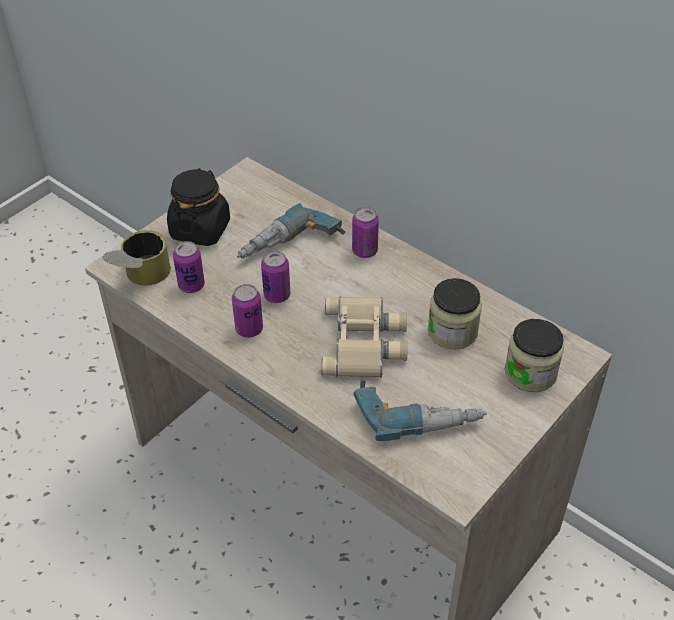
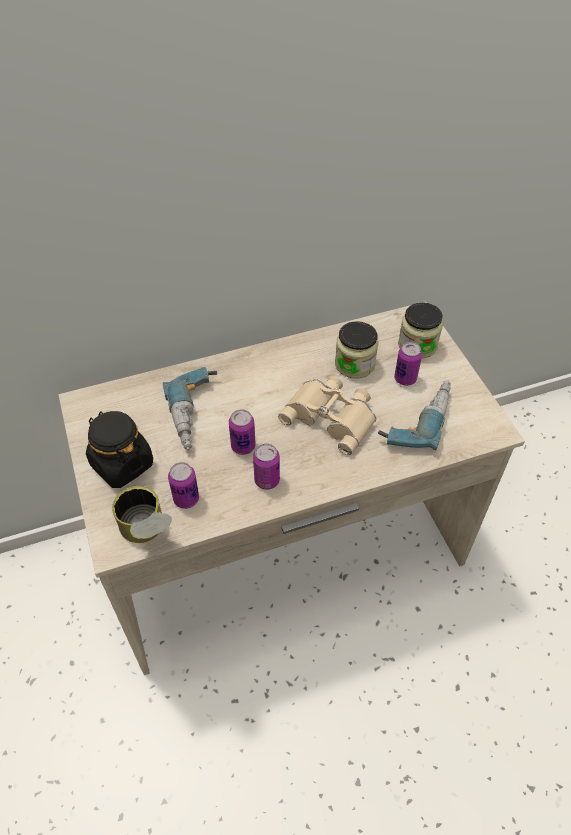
camera: 60 degrees left, 5 degrees up
can [352,207,379,258] -> can moved to [394,342,422,386]

